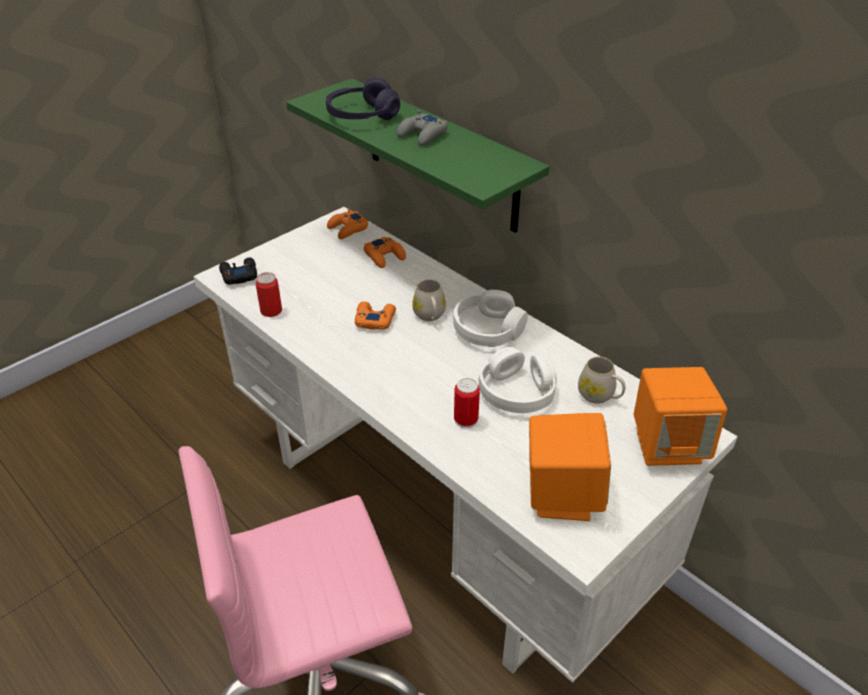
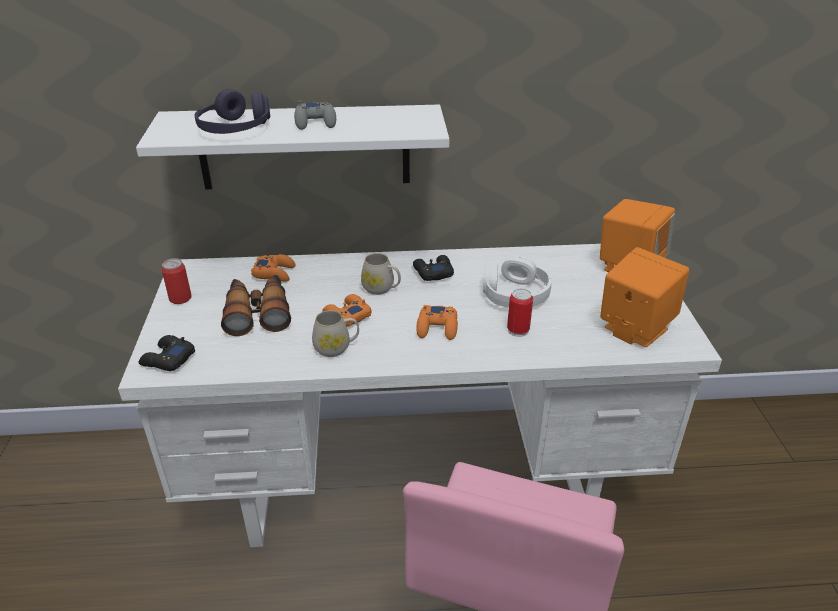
camera: 50 degrees left, 5 degrees down
can [256,272,282,317] -> can moved to [162,258,192,304]
green shelf [286,78,550,233] -> white shelf [136,105,449,189]
orange game controller [327,208,369,239] -> orange game controller moved to [416,305,458,340]
white headphones [453,290,528,347] -> black game controller [413,255,454,281]
white mug [578,357,625,404] -> white mug moved to [312,310,359,357]
none -> binoculars [221,275,291,336]

